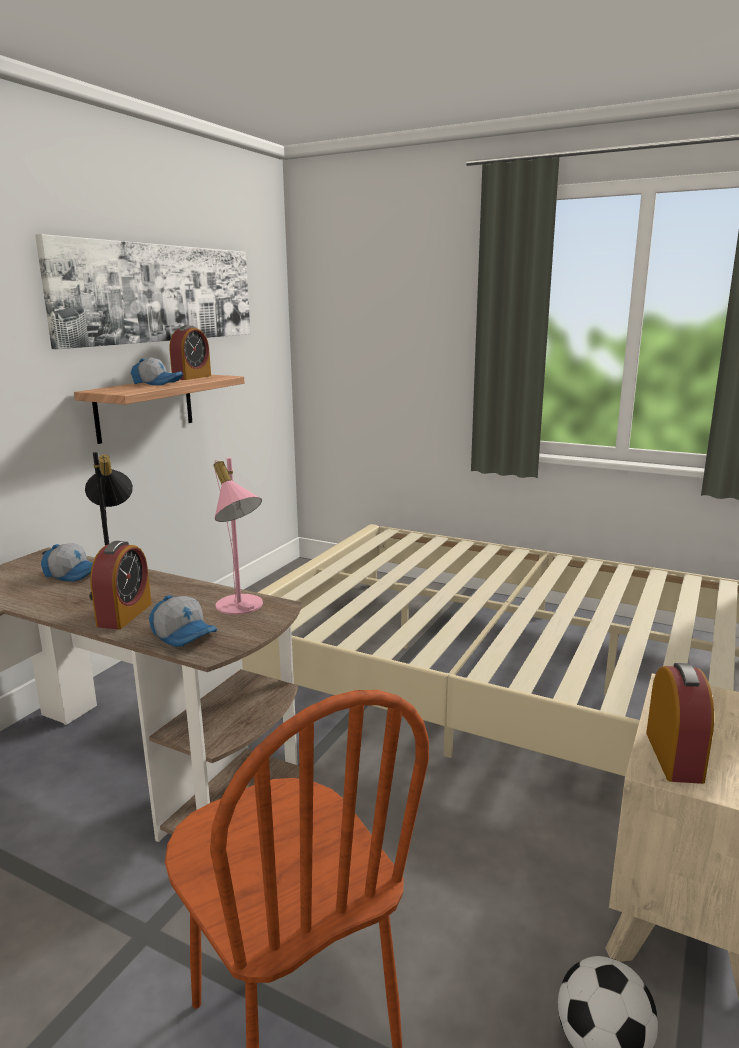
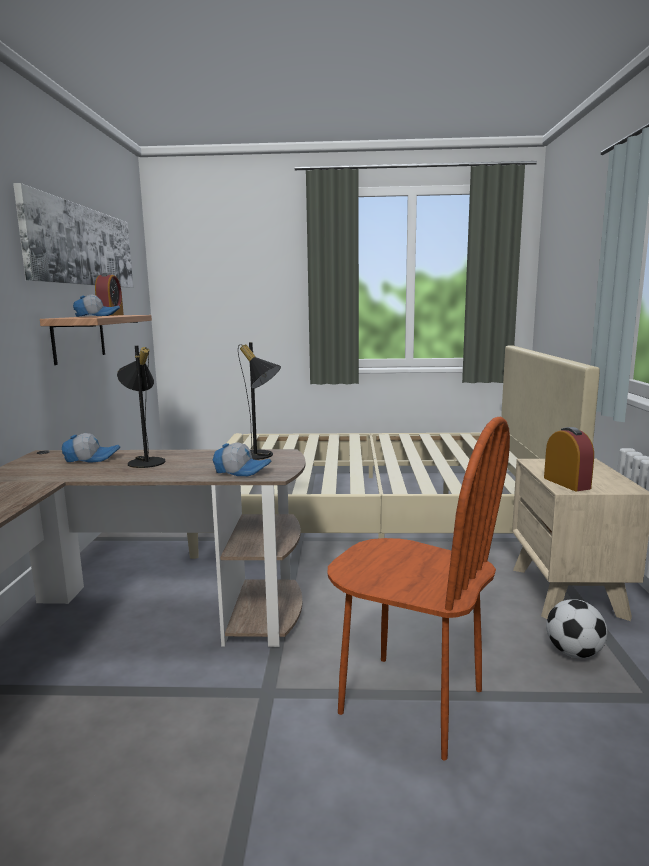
camera: 25 degrees left, 5 degrees down
alarm clock [90,541,152,629] -> none
pink table lamp [213,458,263,615] -> black table lamp [238,342,281,460]

